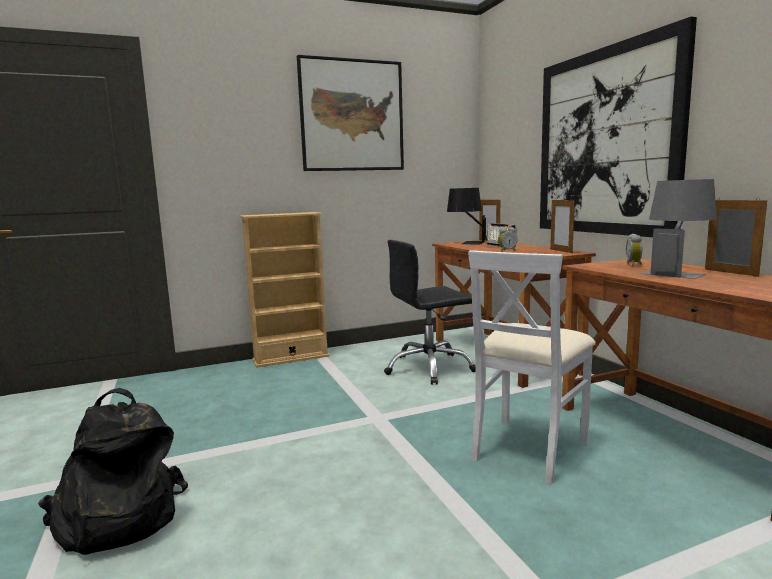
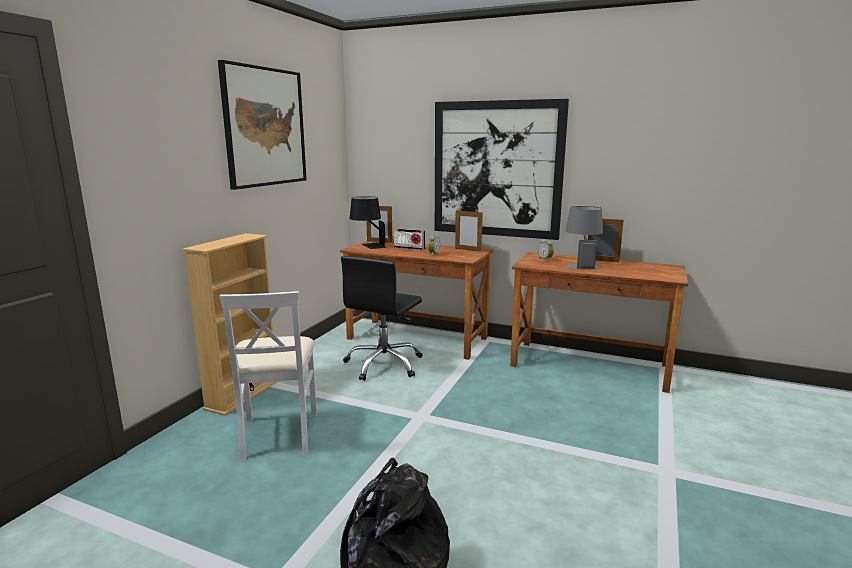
camera: 45 degrees left, 5 degrees up
white chair [468,250,596,484] -> white chair moved to [220,291,317,460]

